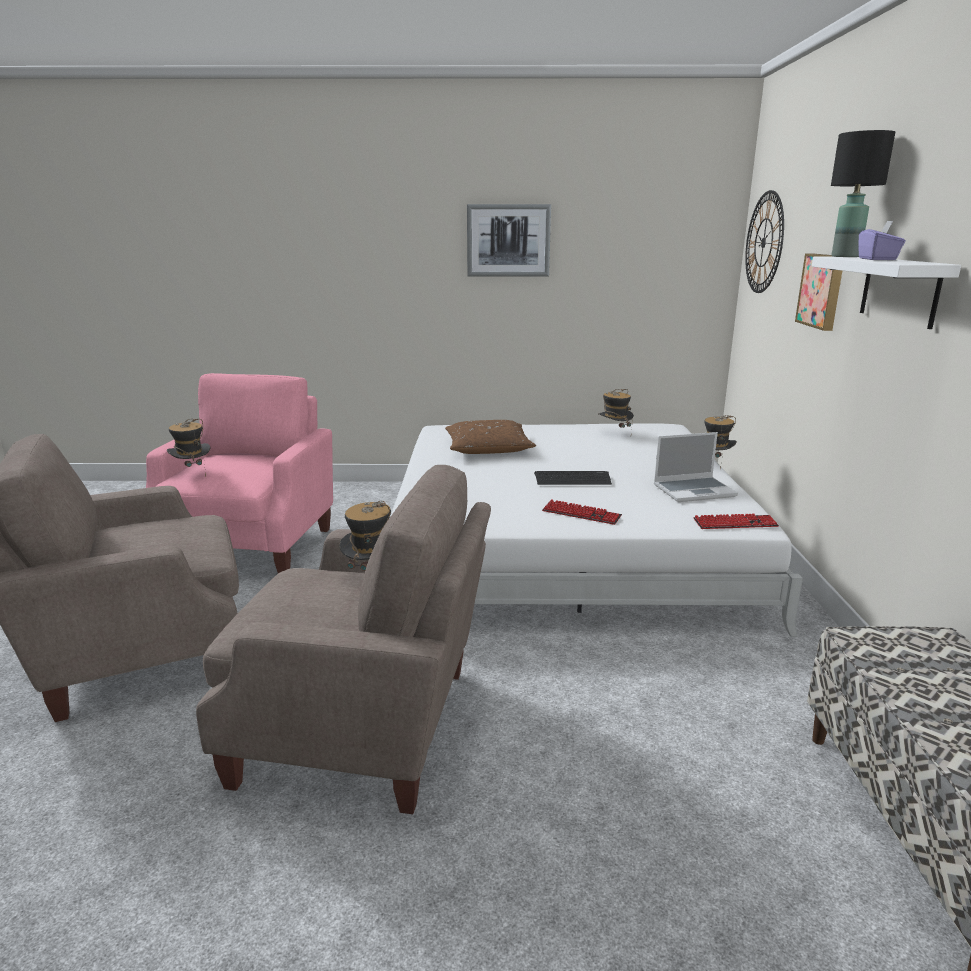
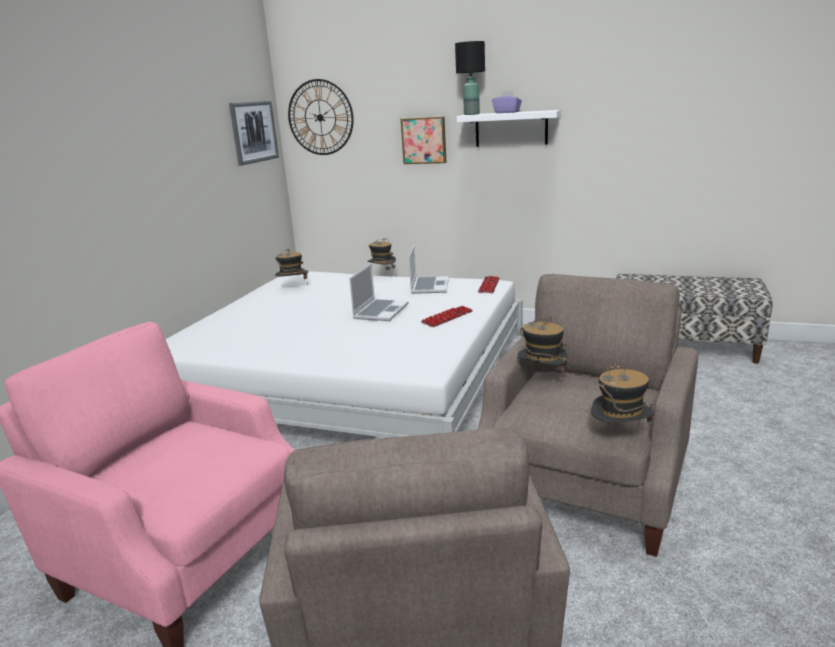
camera: 70 degrees left, 0 degrees up
hat [167,419,211,476] -> hat moved to [591,363,654,426]
brown pillow [445,420,536,454] -> none
picture [467,204,551,277] -> picture moved to [229,101,279,166]
keyboard [534,471,612,485] -> laptop [349,264,409,321]

